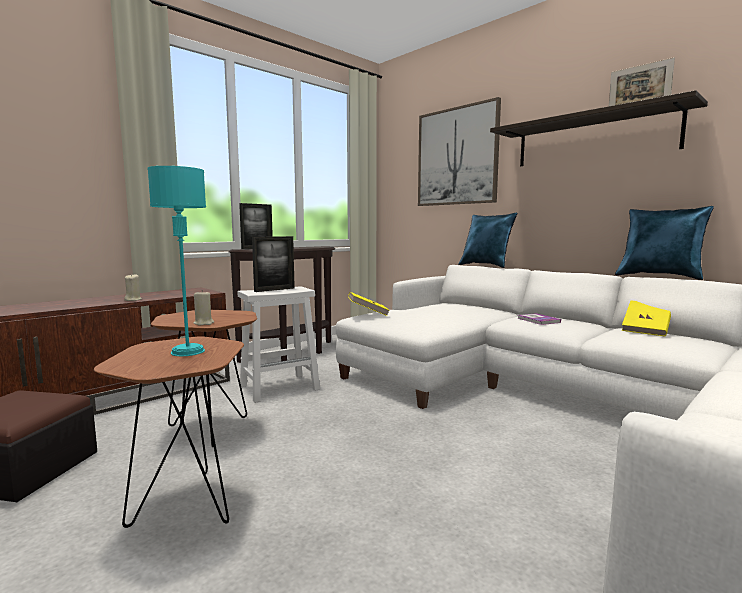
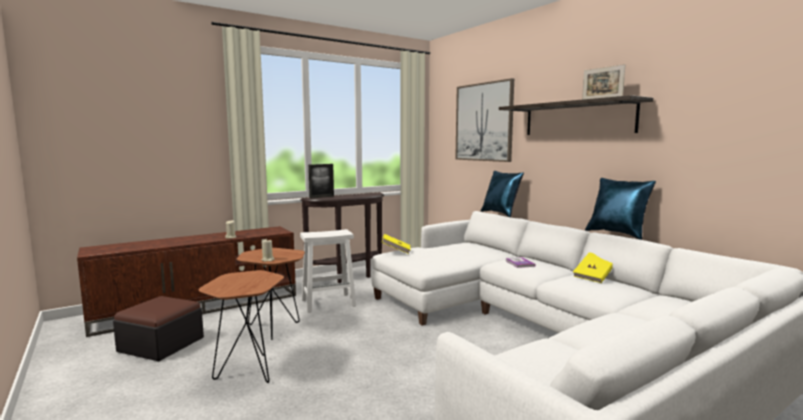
camera: 10 degrees right, 0 degrees up
turquoise table lamp [147,166,206,356] -> none
picture frame [252,236,295,292] -> none

